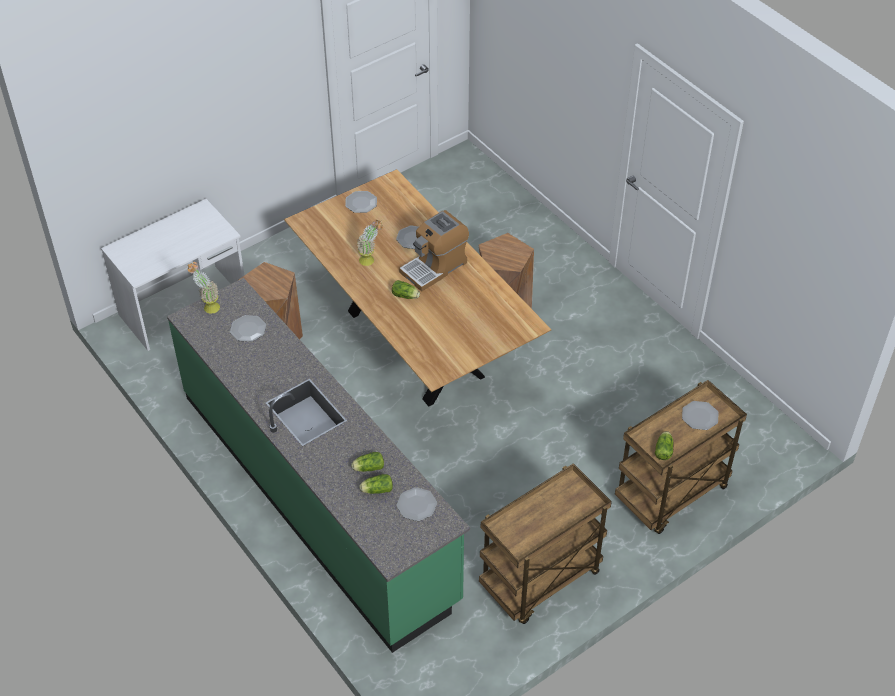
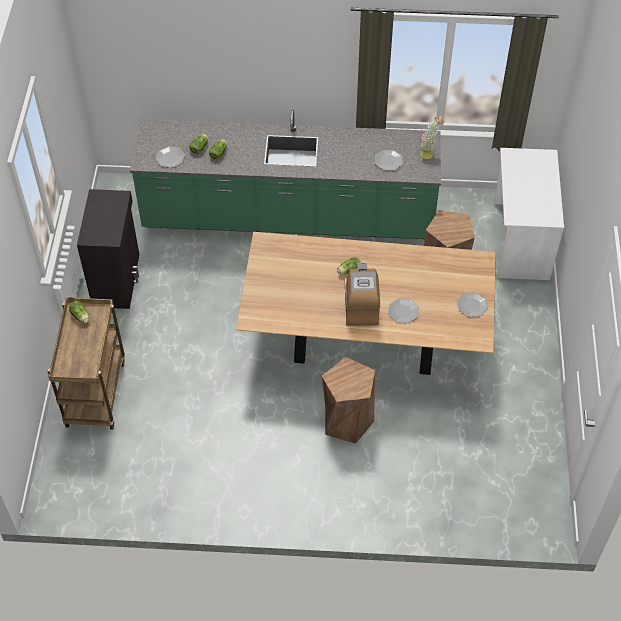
camera: 130 degrees right, 5 degrees up
potted plant [357,220,383,266] -> none
brown cart [479,463,612,624] -> black cabinet [77,189,139,309]
plate [682,401,718,430] -> none

